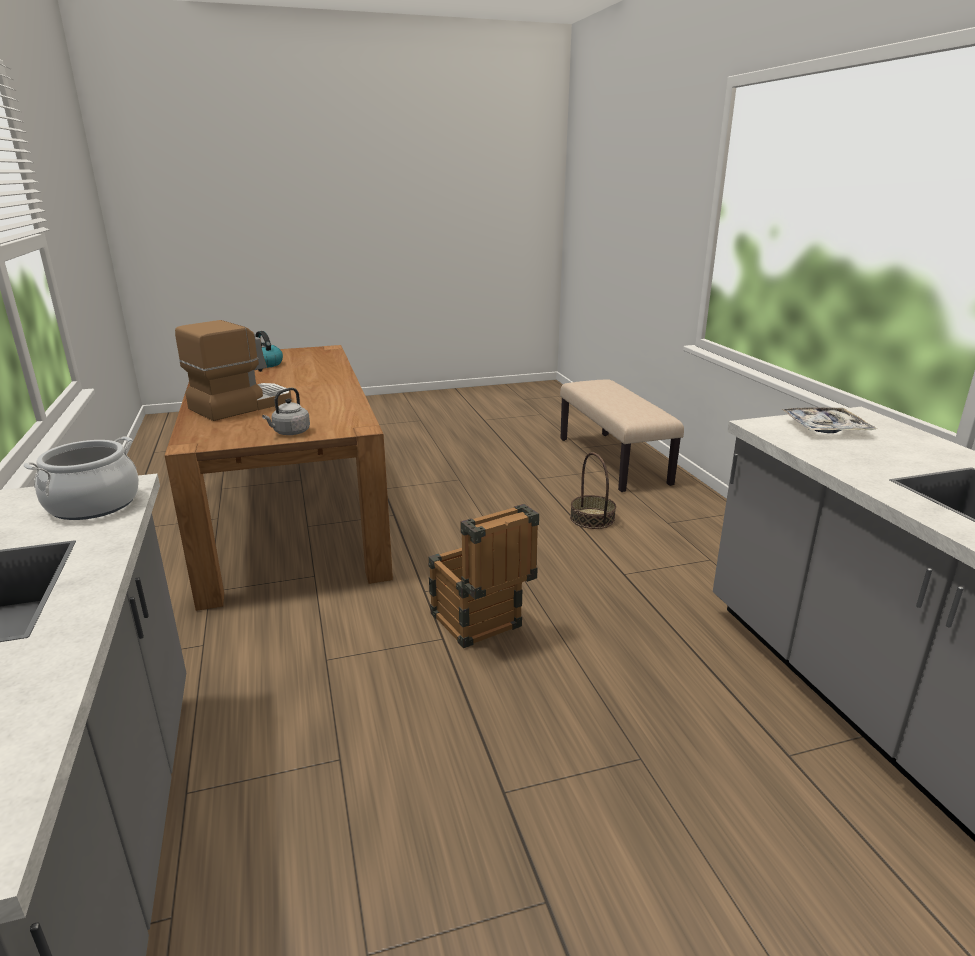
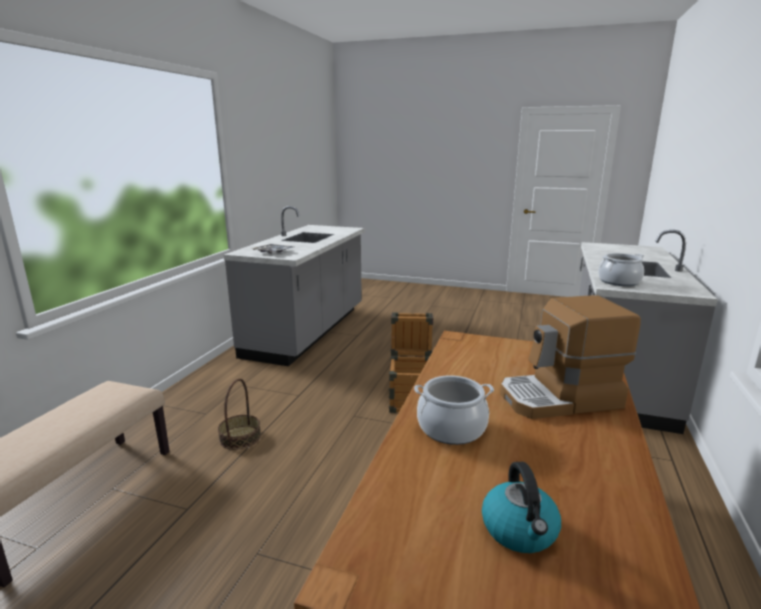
camera: 145 degrees left, 5 degrees down
grey kettle [262,388,310,435] -> none
none -> cooking pot [414,375,494,445]

